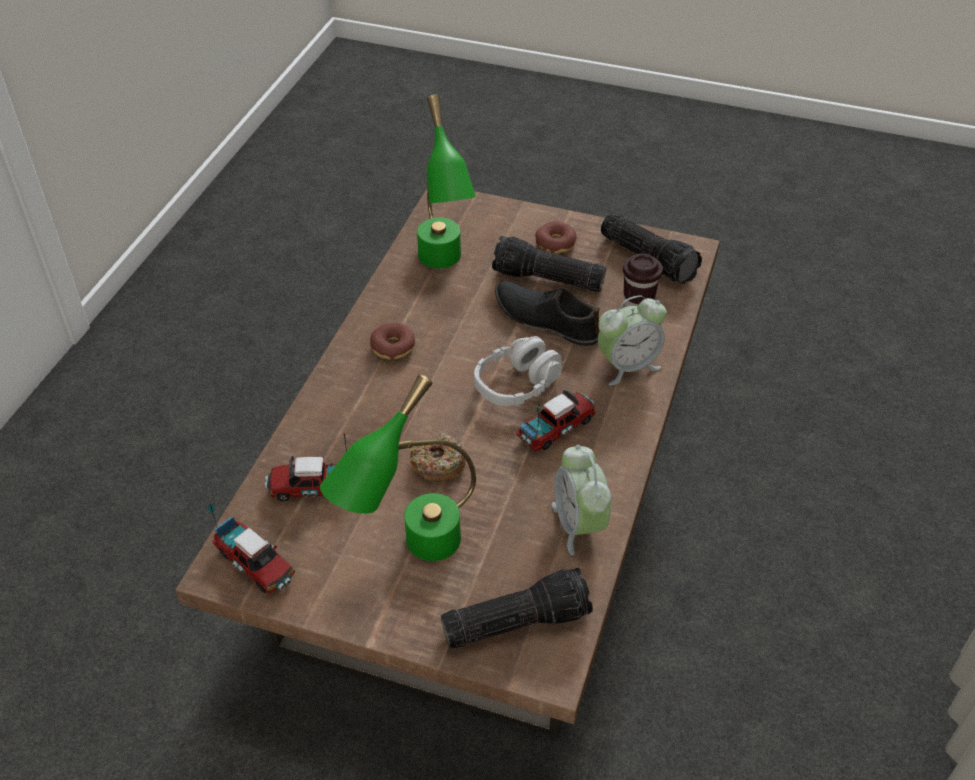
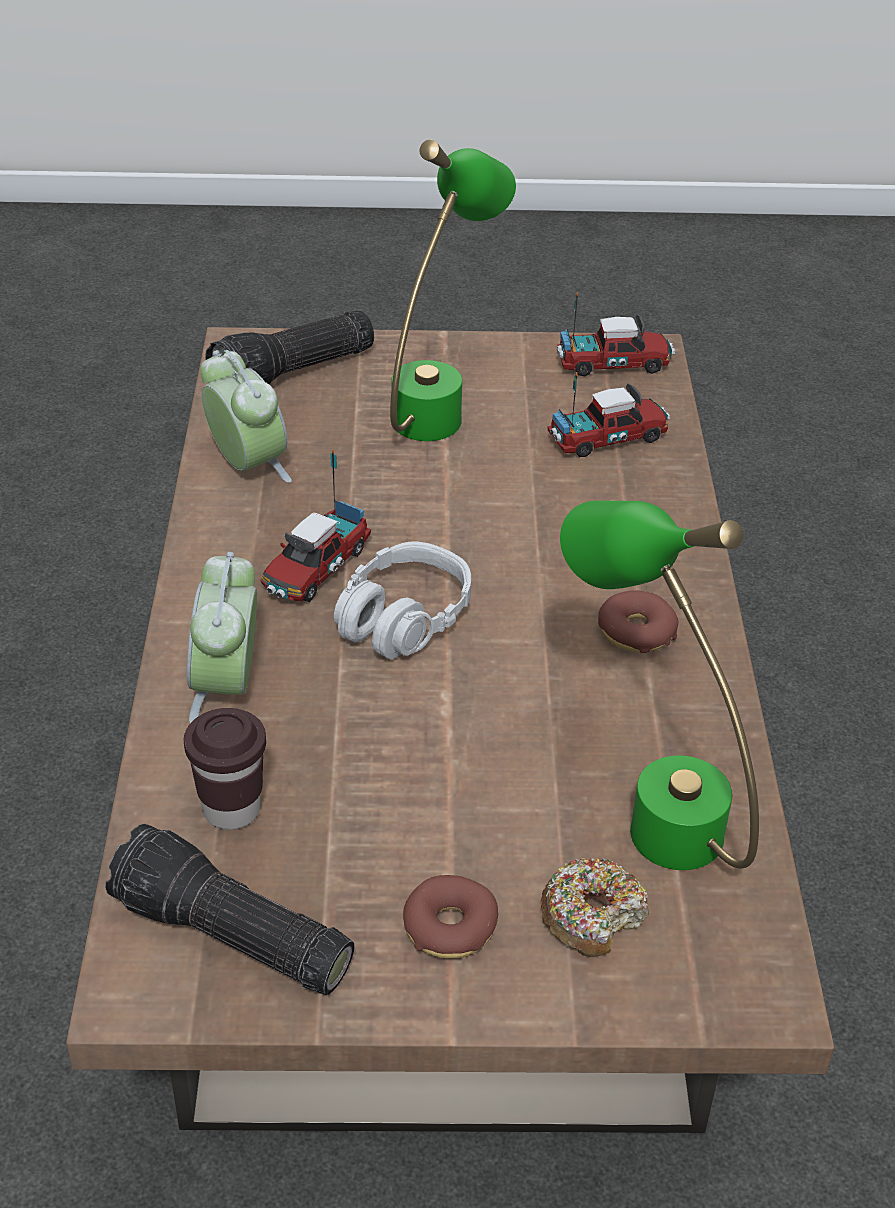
camera: 160 degrees right, 5 degrees down
toy truck [208,502,295,594] -> toy truck turned 150 degrees clockwise [557,292,675,376]
donut [410,433,466,482] -> donut moved to [541,858,649,957]
flashlight [492,236,606,292] -> none
black shoe [495,281,600,346] -> none
alarm clock [598,295,667,385] -> alarm clock turned 45 degrees counterclockwise [187,552,257,723]

